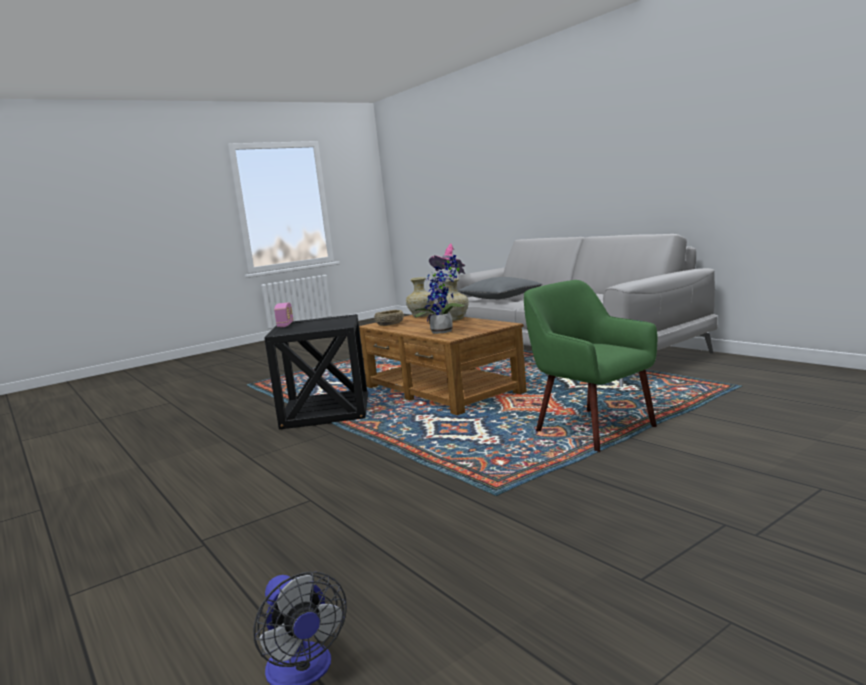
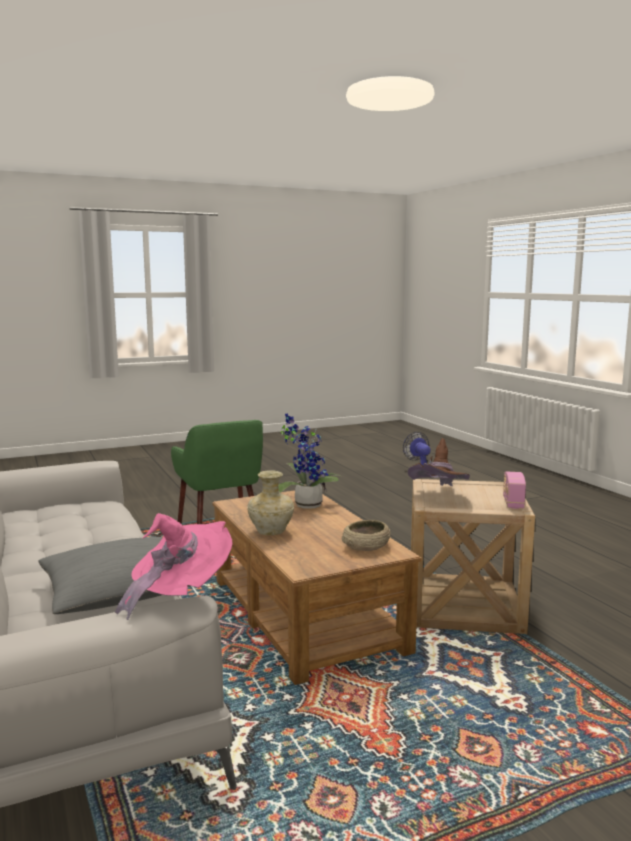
camera: 170 degrees left, 0 degrees up
black side table [264,314,368,429] -> beige side table [411,479,535,634]
beige vase [406,277,435,317] -> none
none -> brown hat [407,438,470,486]

